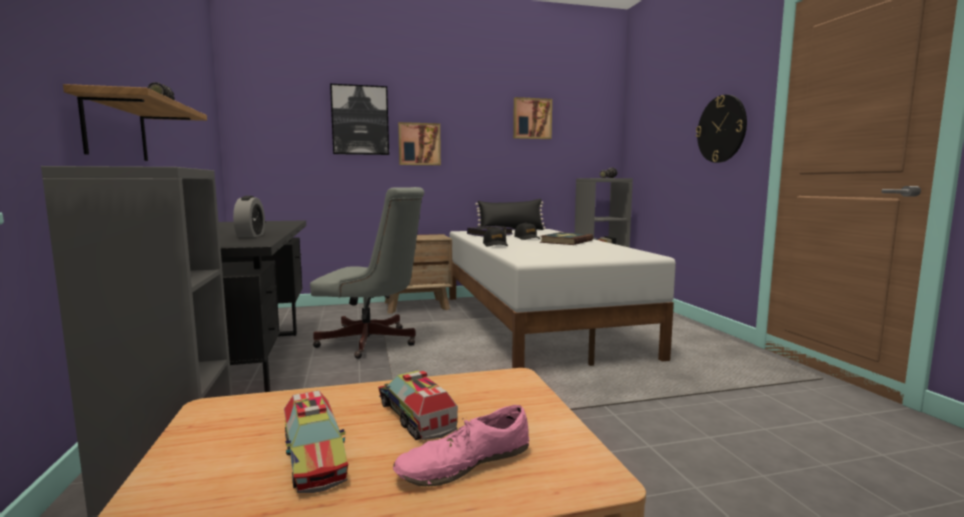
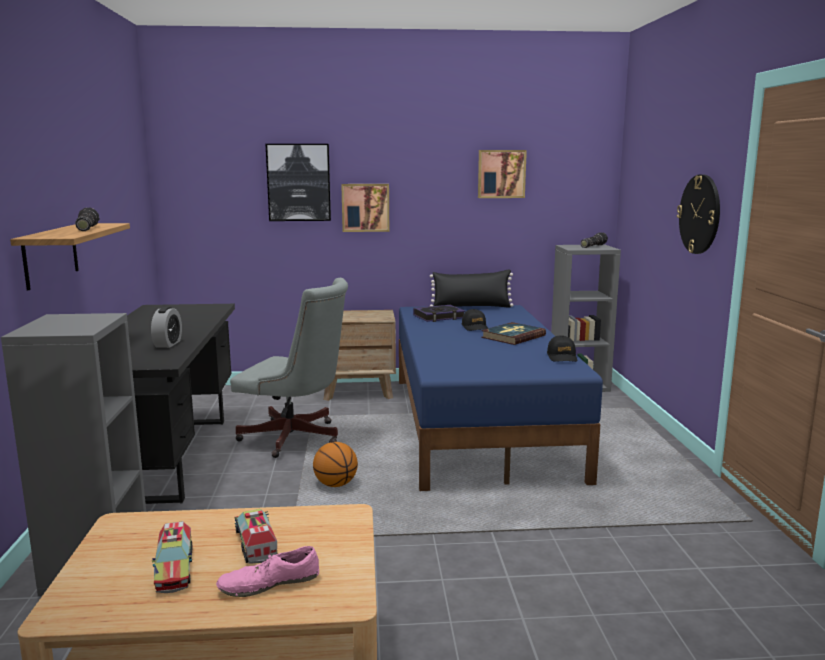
camera: 10 degrees right, 5 degrees up
white bed [449,229,676,368] -> blue bed [399,305,603,491]
black cap [483,227,508,247] -> black cap moved to [547,335,577,362]
none -> basketball [313,442,358,487]

